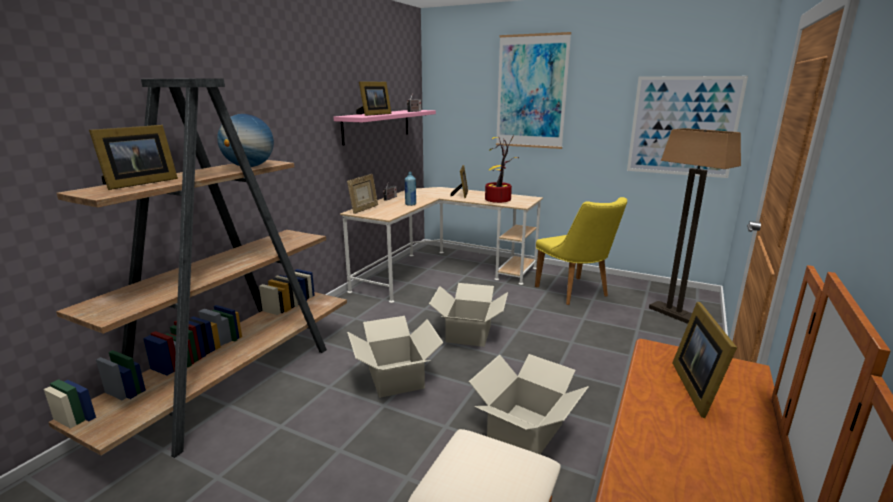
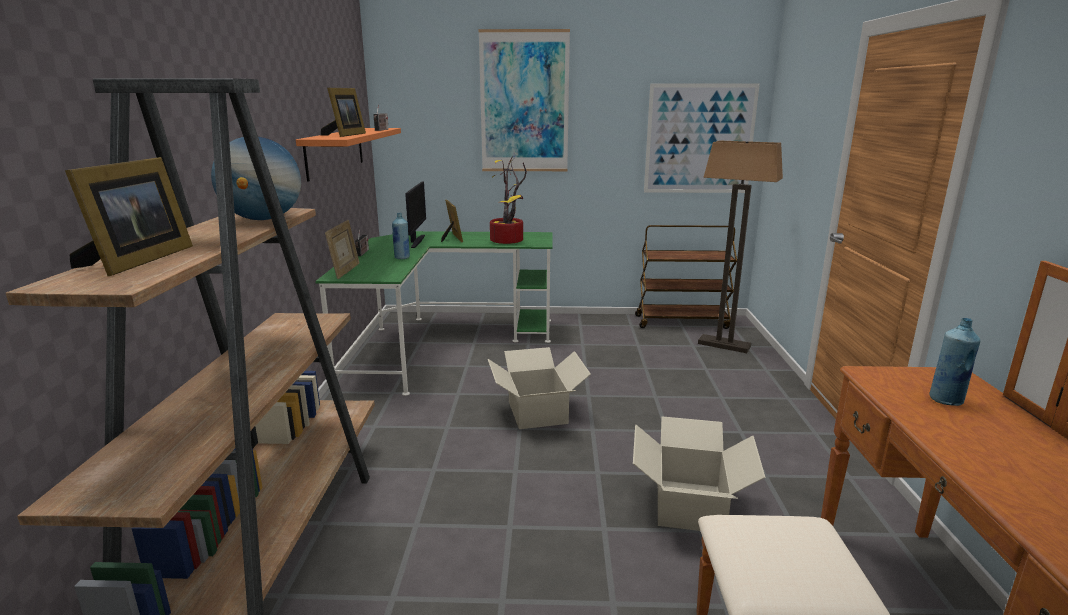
camera: 25 degrees left, 0 degrees up
pink shelf [333,110,436,146] -> orange shelf [296,128,401,182]
beige desk [340,187,543,303] -> green desk [315,231,553,396]
cardboard box [347,316,443,398] -> none
yellow chair [535,197,627,305] -> none
picture frame [672,302,737,418] -> blue bottle [929,318,981,406]
none -> monitor [405,181,426,248]
none -> brown cart [635,225,737,329]

